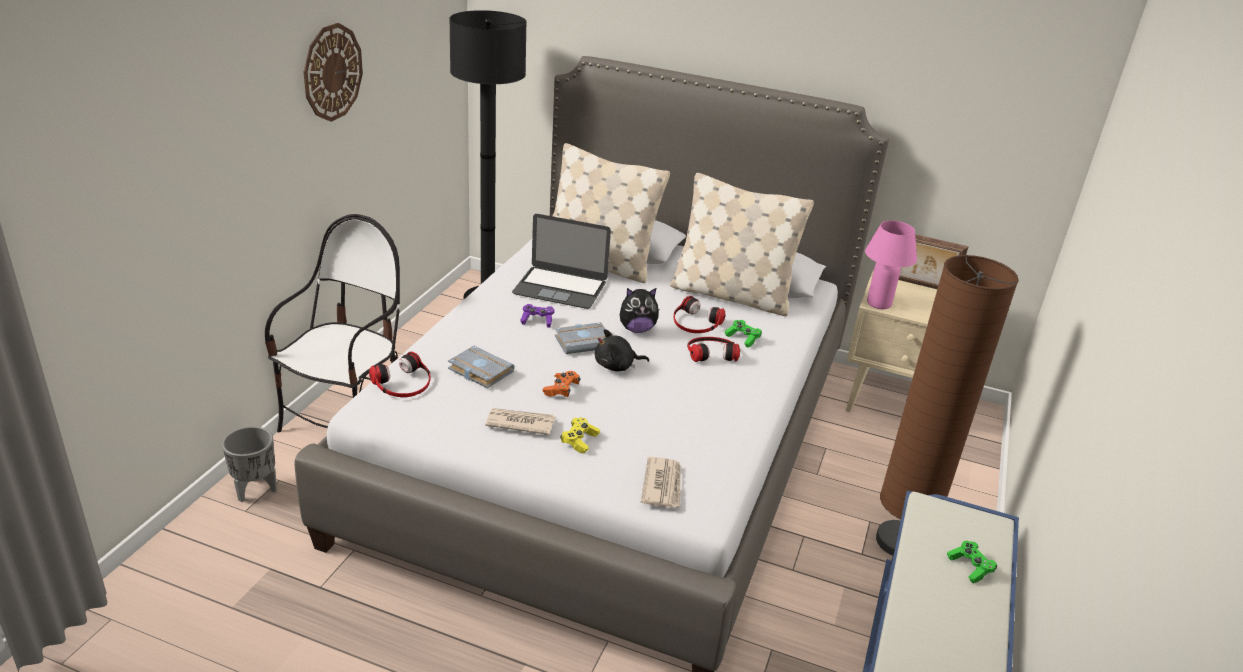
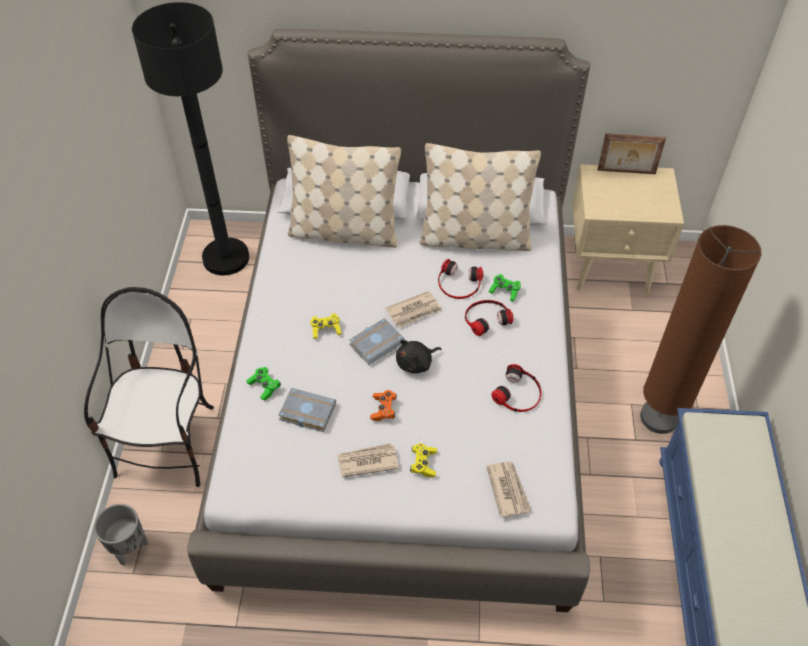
camera: 15 degrees left, 20 degrees up
wall clock [303,23,363,122] -> none
headphones [369,352,431,397] -> headphones moved to [491,364,542,412]
laptop [512,214,611,309] -> none
purple game controller [520,304,555,328] -> yellow game controller [310,313,342,339]
plush toy [620,288,659,333] -> newspaper [385,291,442,328]
pink table lamp [865,221,917,309] -> none
green game controller [947,541,998,583] -> green game controller moved to [246,367,281,400]

